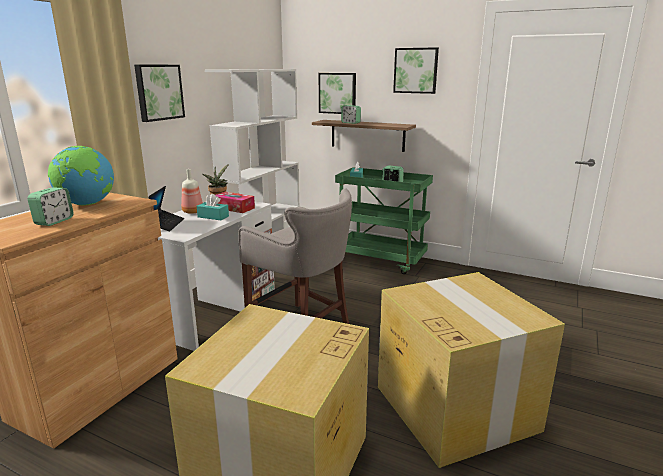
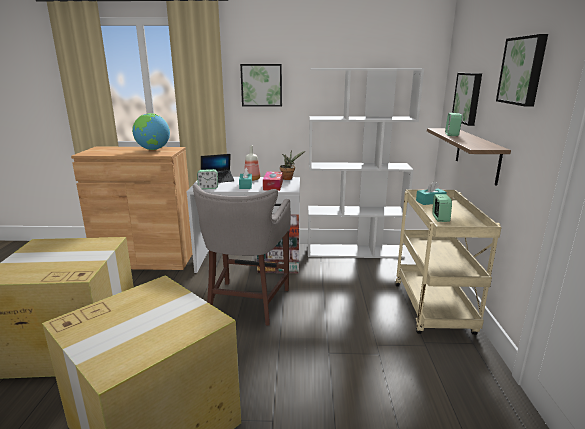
camera: 65 degrees right, 0 degrees up
alarm clock [27,188,74,226] -> alarm clock moved to [197,169,218,189]
green cart [335,167,433,275] -> beige cart [395,189,502,335]

